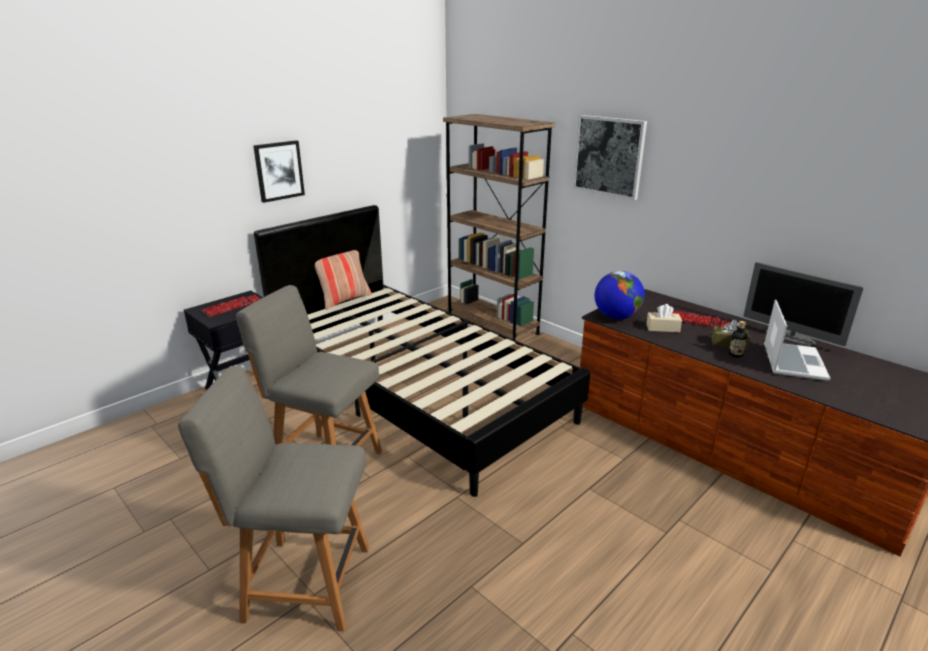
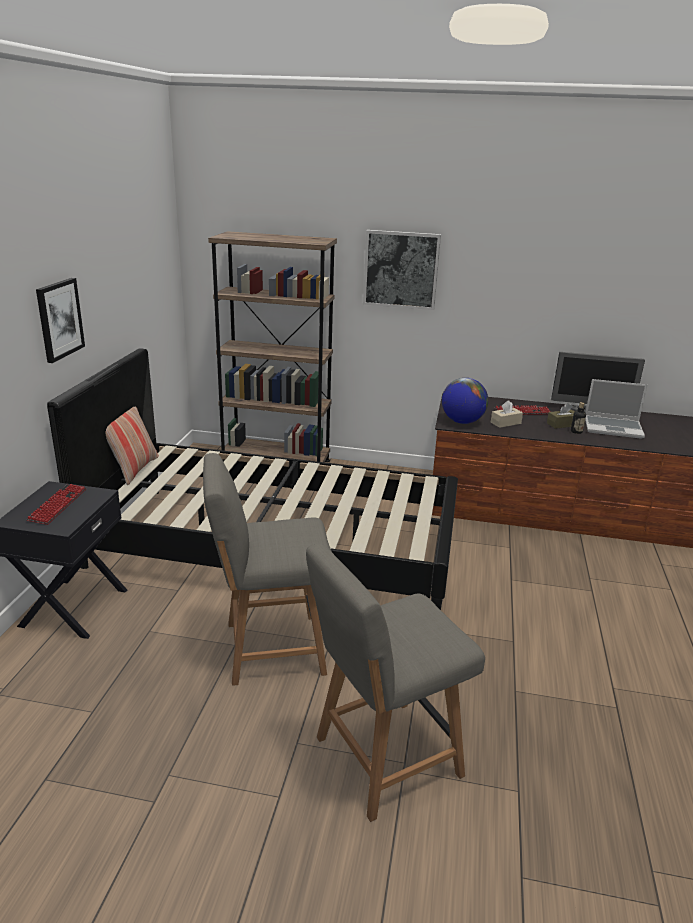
camera: 35 degrees left, 0 degrees up
laptop [764,300,830,381] -> laptop turned 120 degrees clockwise [585,379,647,439]

